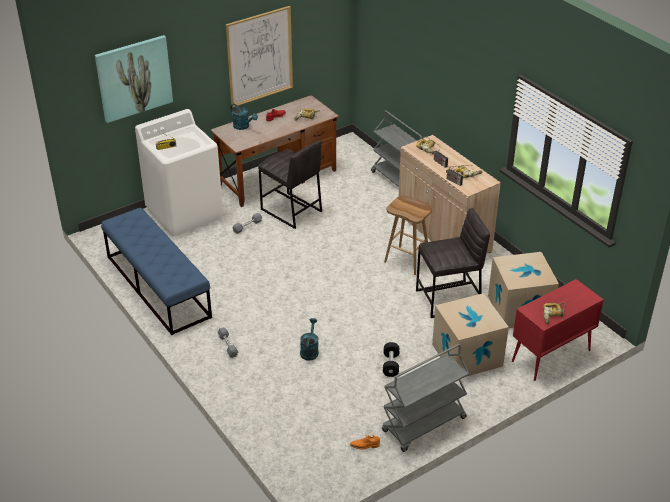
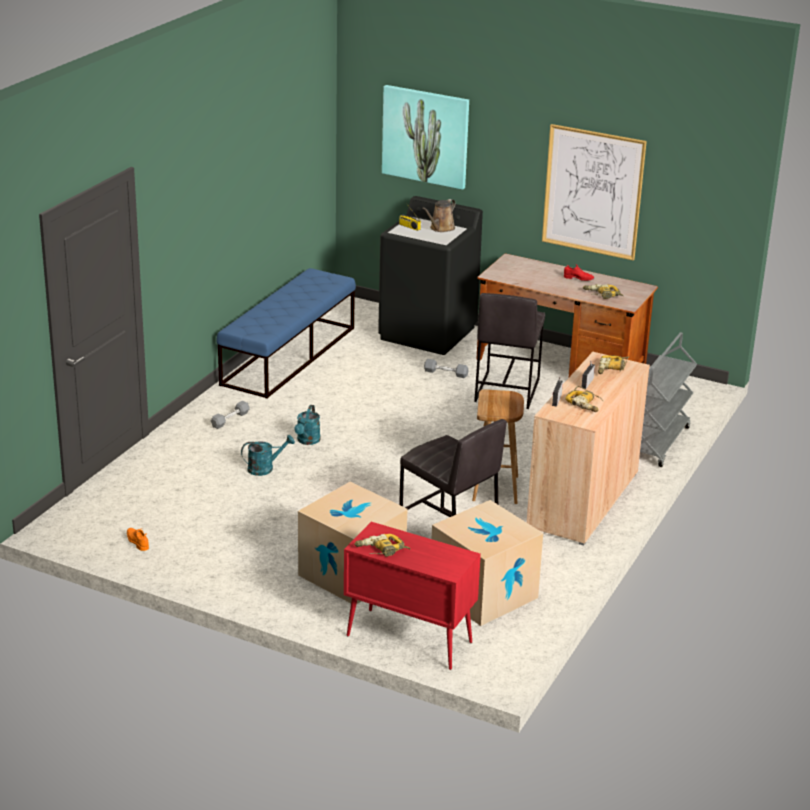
camera: 60 degrees right, 10 degrees down
white washing machine [135,109,223,237] -> black washing machine [378,196,483,355]
turquoise watering can [231,104,258,130] -> turquoise watering can moved to [294,405,321,445]
grey cart [382,344,469,452] -> none
black dumbbell [383,342,399,377] -> none
none -> brown watering can [422,199,456,232]

